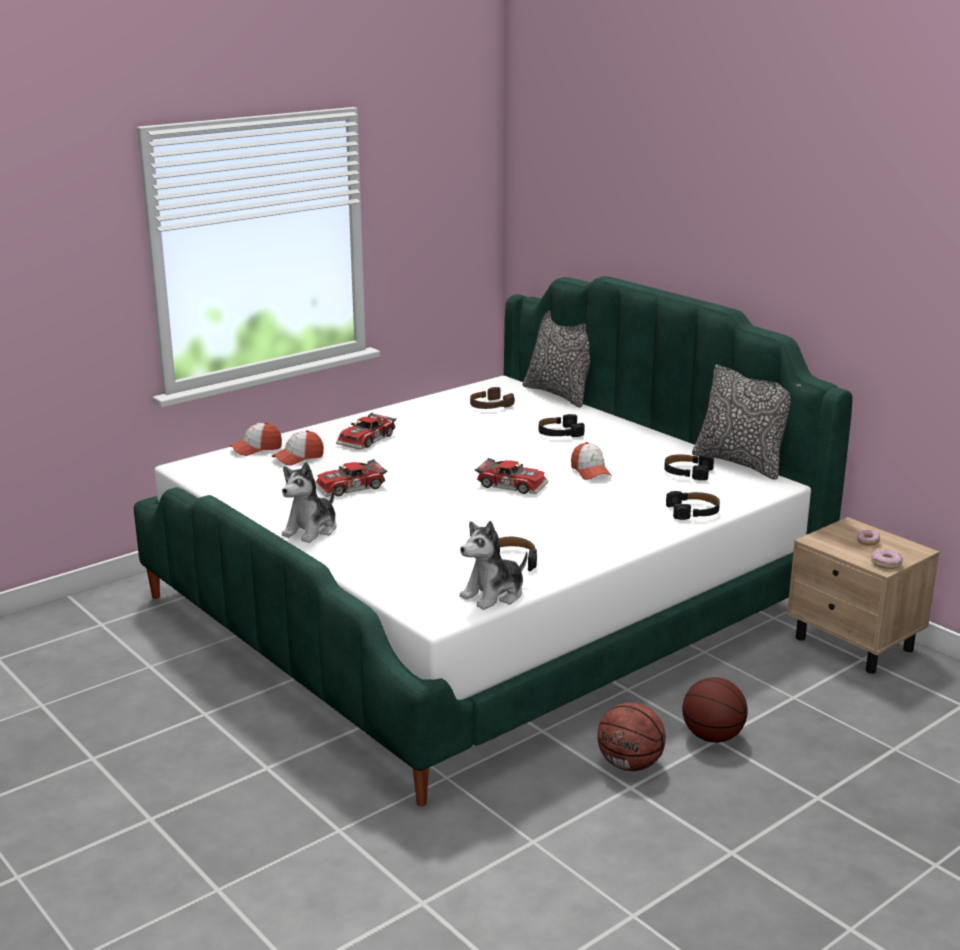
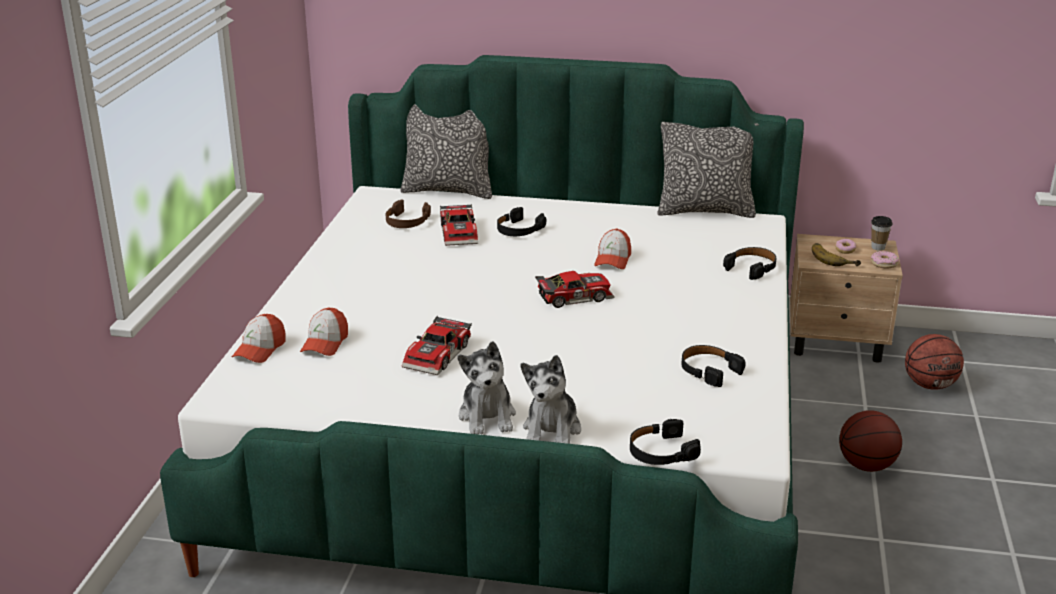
camera: 40 degrees left, 5 degrees up
toy car [336,413,396,450] -> toy car moved to [440,204,478,246]
plush toy [459,521,528,610] -> plush toy moved to [521,355,581,444]
cap [571,442,612,480] -> cap turned 75 degrees clockwise [594,228,631,269]
basketball [597,702,666,771] -> basketball moved to [905,334,964,390]
black headphones [664,454,714,480] -> black headphones moved to [630,419,701,465]
none -> banana [812,243,861,266]
none -> cup [871,216,892,251]

